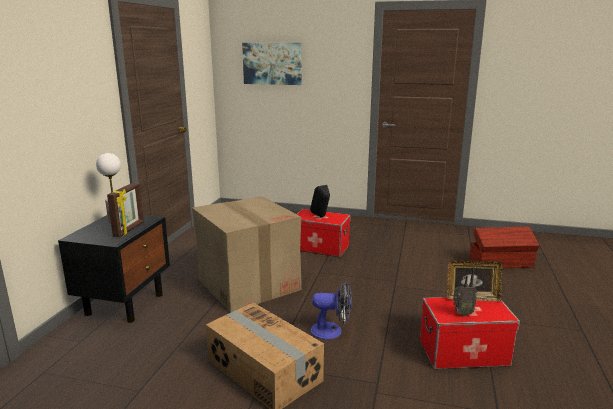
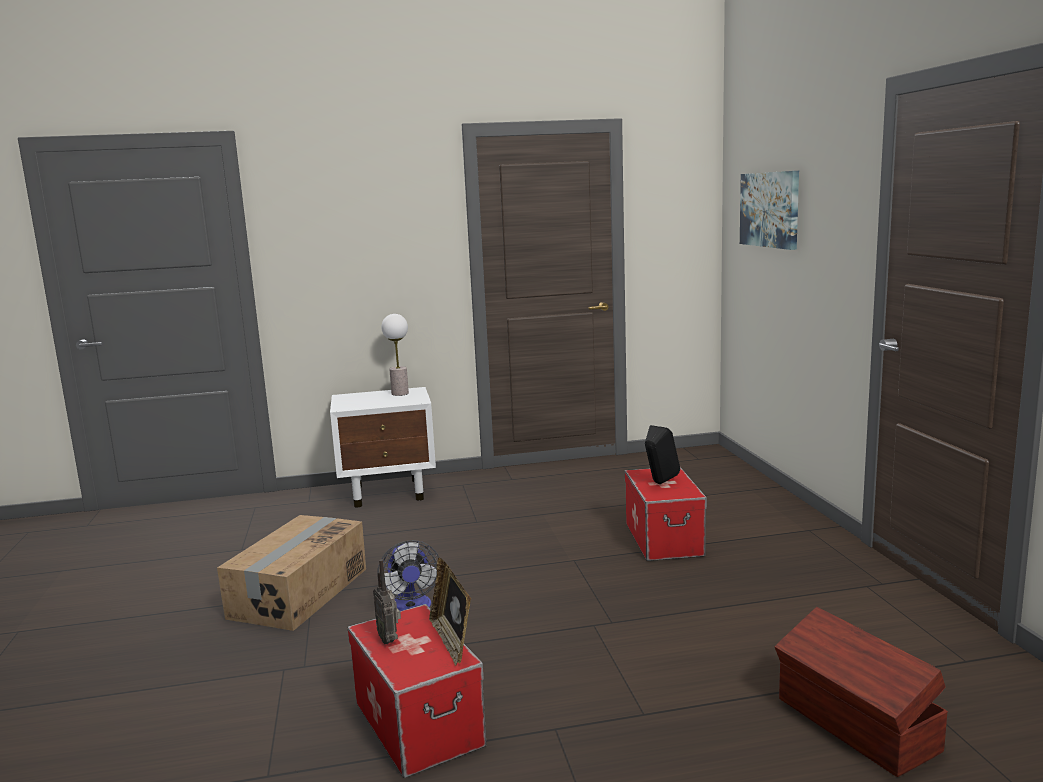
camera: 65 degrees right, 5 degrees down
black nightstand [58,215,170,323] -> white nightstand [330,387,436,508]
picture frame [107,183,144,237] -> none
cardboard box [192,196,302,313] -> none

